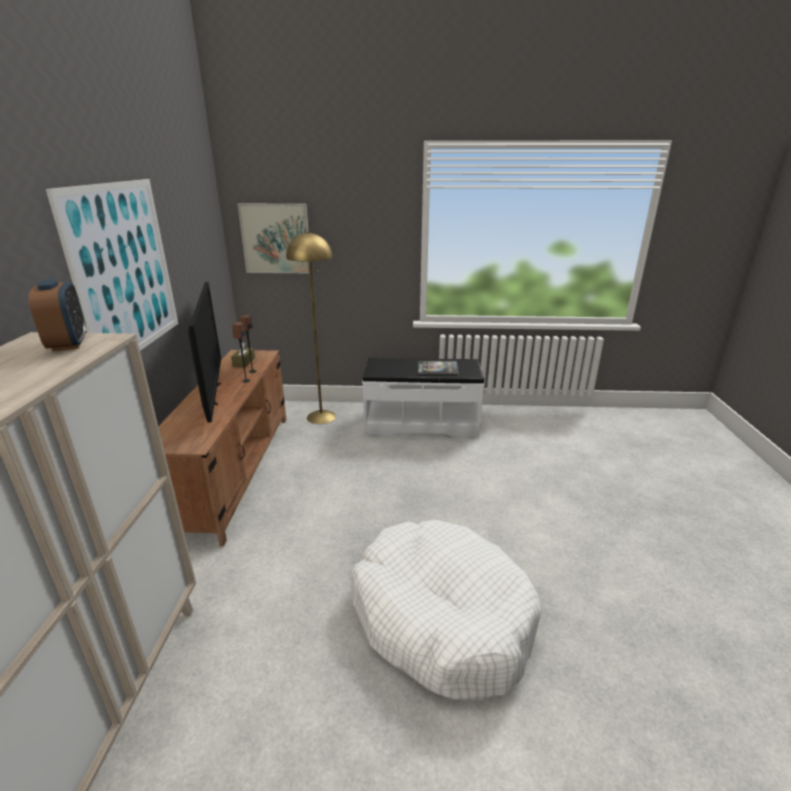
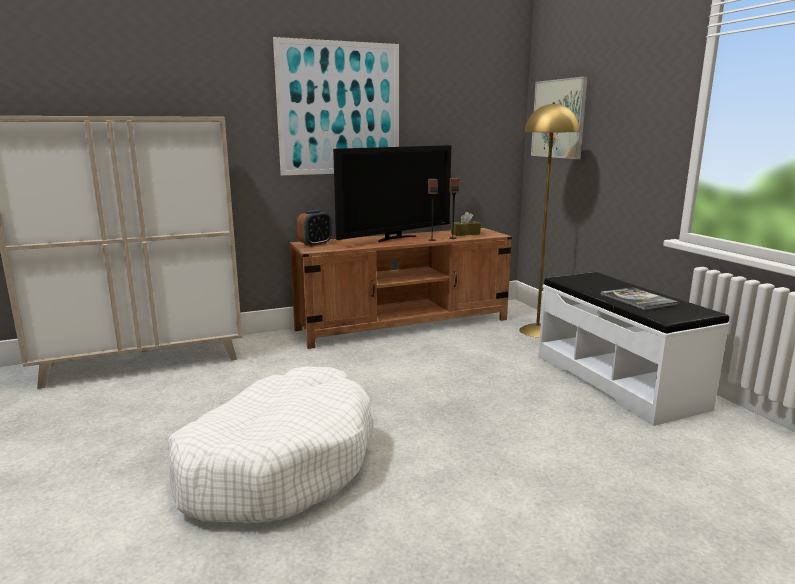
camera: 65 degrees right, 10 degrees down
alarm clock [28,278,86,352] -> alarm clock moved to [297,210,332,246]

